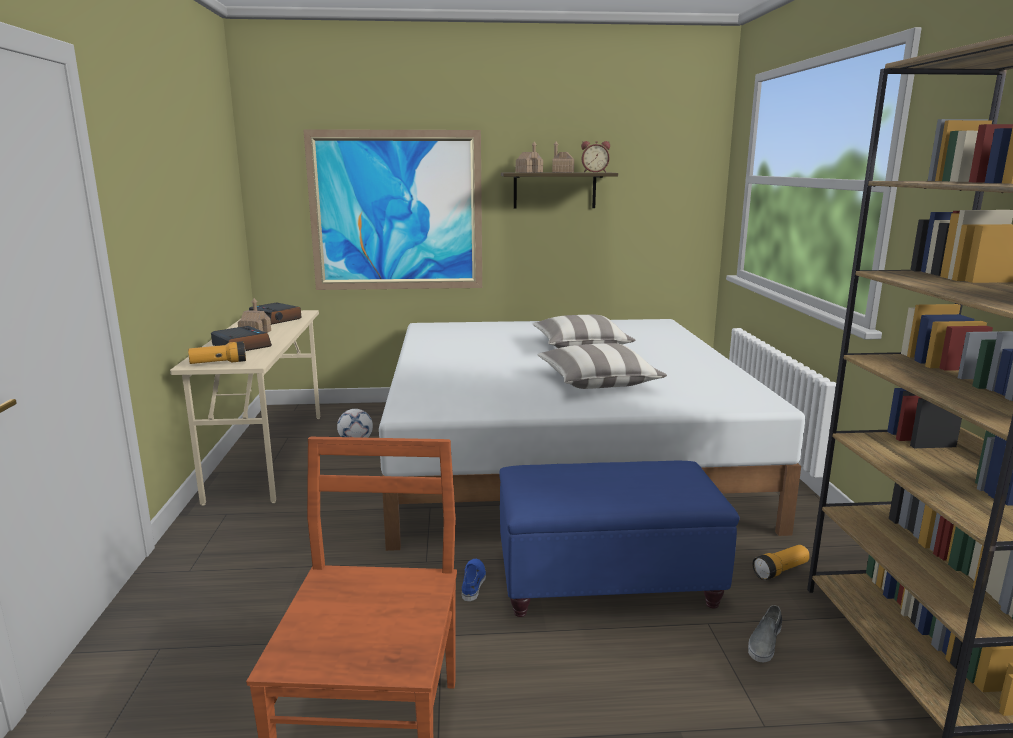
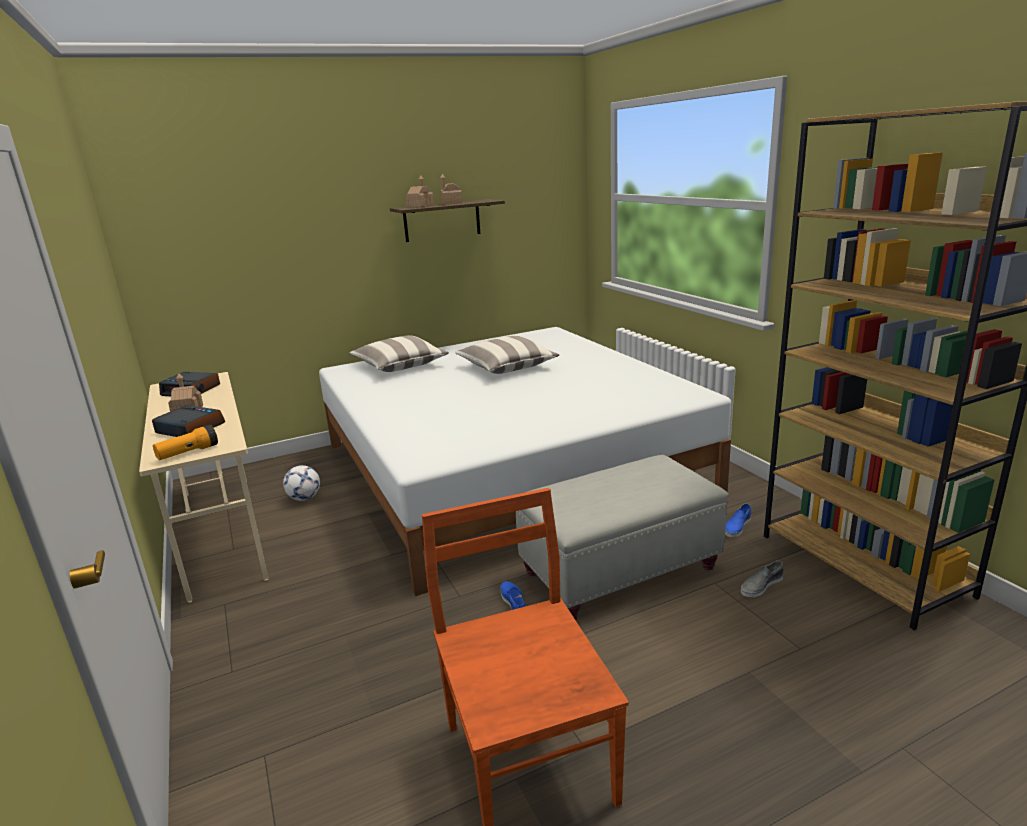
camera: 20 degrees left, 5 degrees up
picture [303,129,482,290] -> none
blue ottoman [499,461,740,617] -> grey ottoman [516,455,729,620]
pillow [538,343,667,389] -> pillow moved to [350,335,449,372]
alarm clock [581,141,610,172] -> none
grey shoe [748,605,782,662] -> grey shoe turned 45 degrees clockwise [741,561,784,597]
flashlight [752,545,810,580] -> blue shoe [725,504,751,537]

